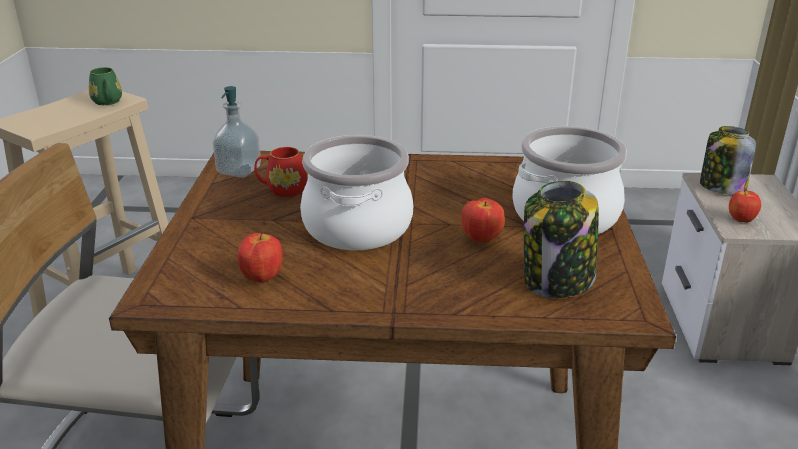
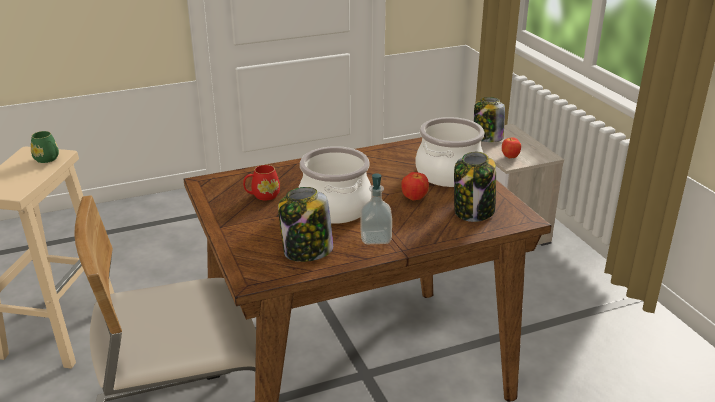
camera: 25 degrees left, 0 degrees up
soap dispenser [213,86,261,178] -> soap dispenser moved to [360,173,392,244]
apple [238,233,283,283] -> jar [278,187,333,262]

